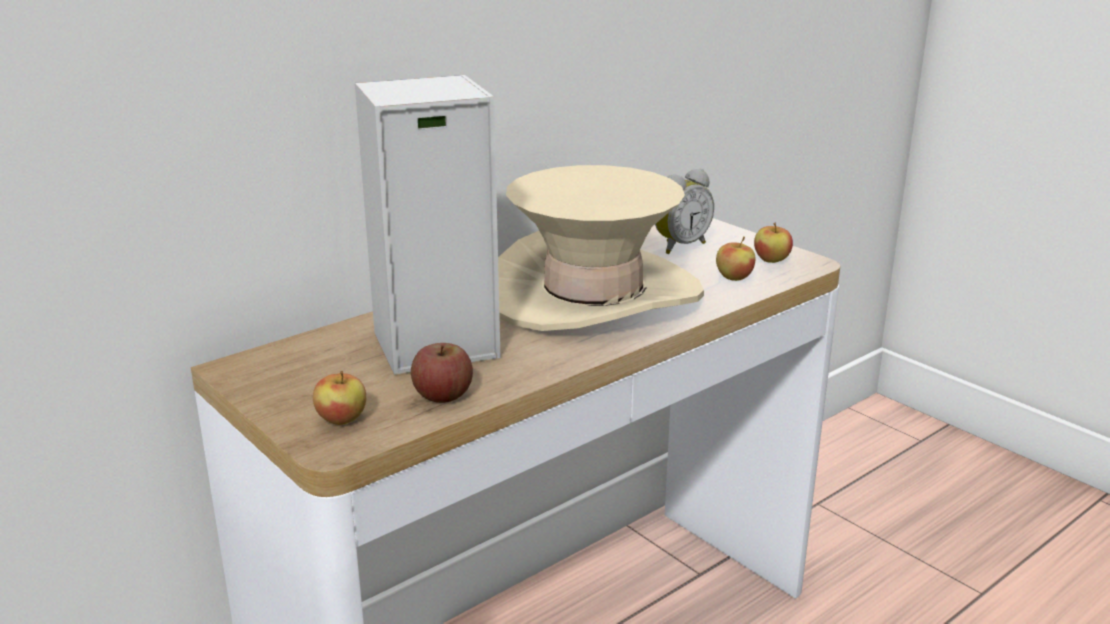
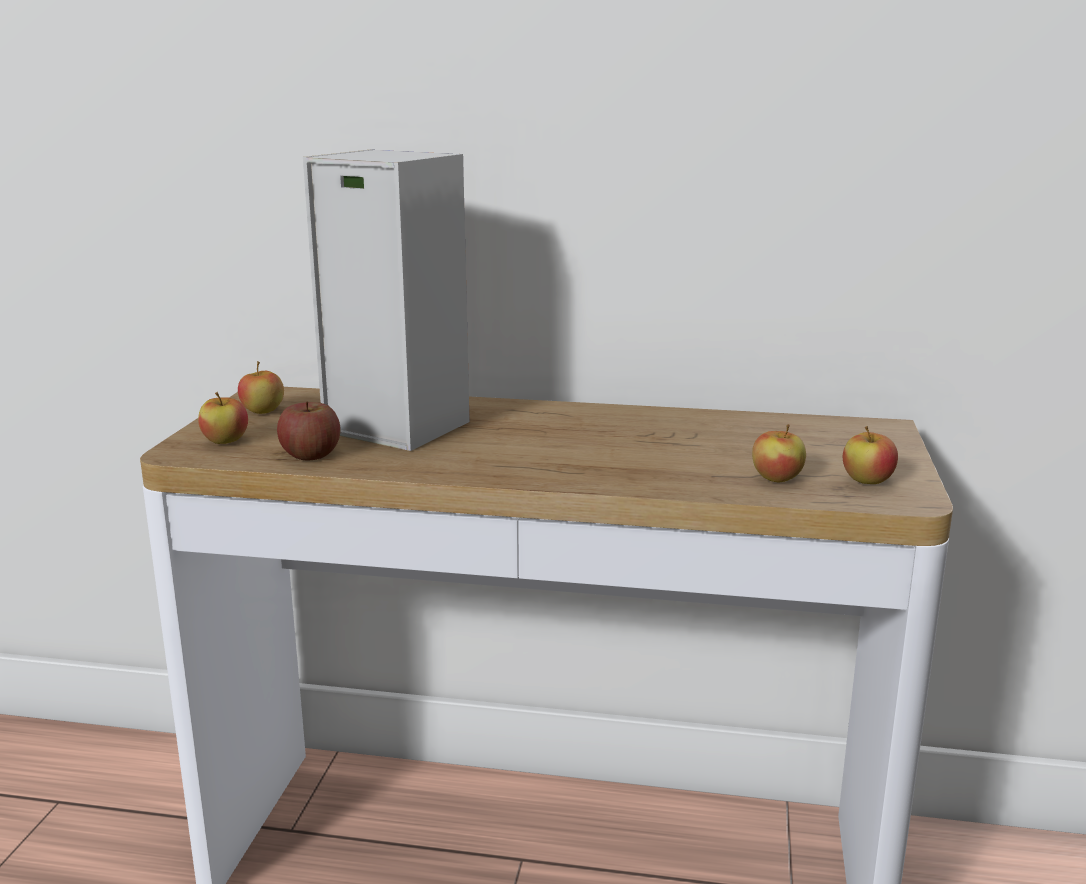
camera: 50 degrees right, 5 degrees down
beige hat [498,165,704,331] -> none
alarm clock [655,169,714,254] -> none
none -> apple [238,361,284,414]

